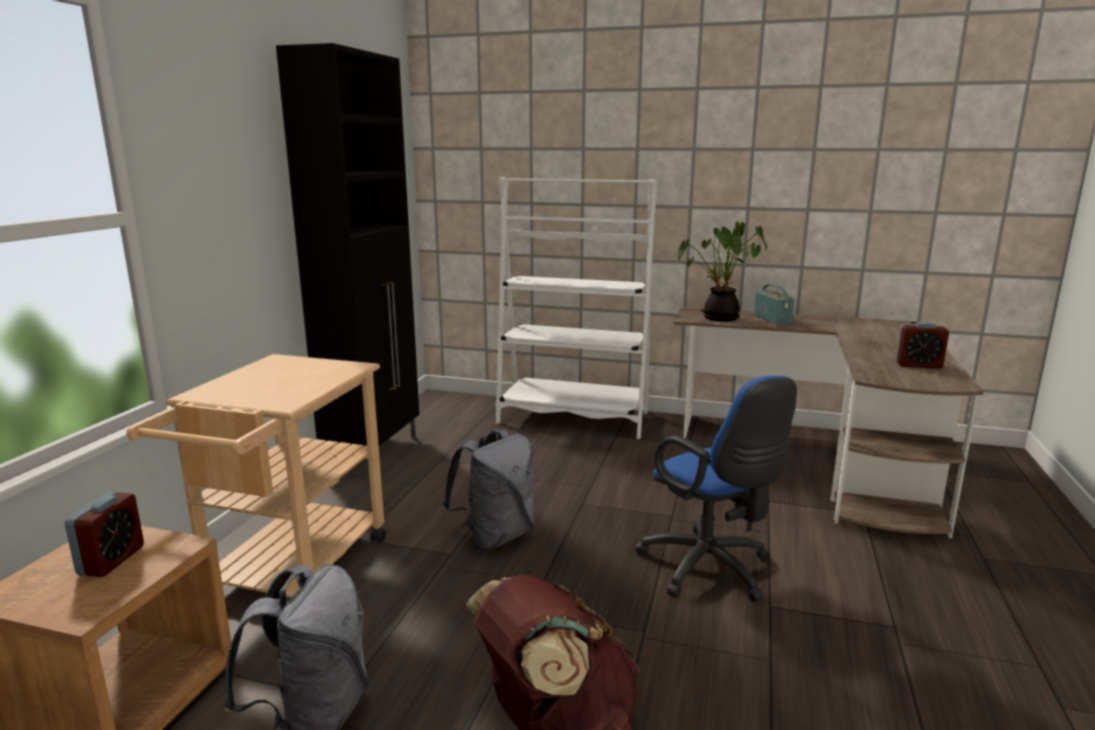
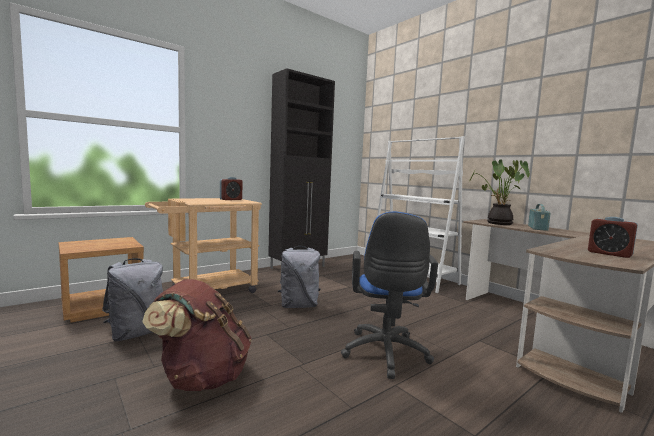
camera: 35 degrees right, 10 degrees down
alarm clock [65,492,144,577] -> alarm clock moved to [220,177,242,200]

